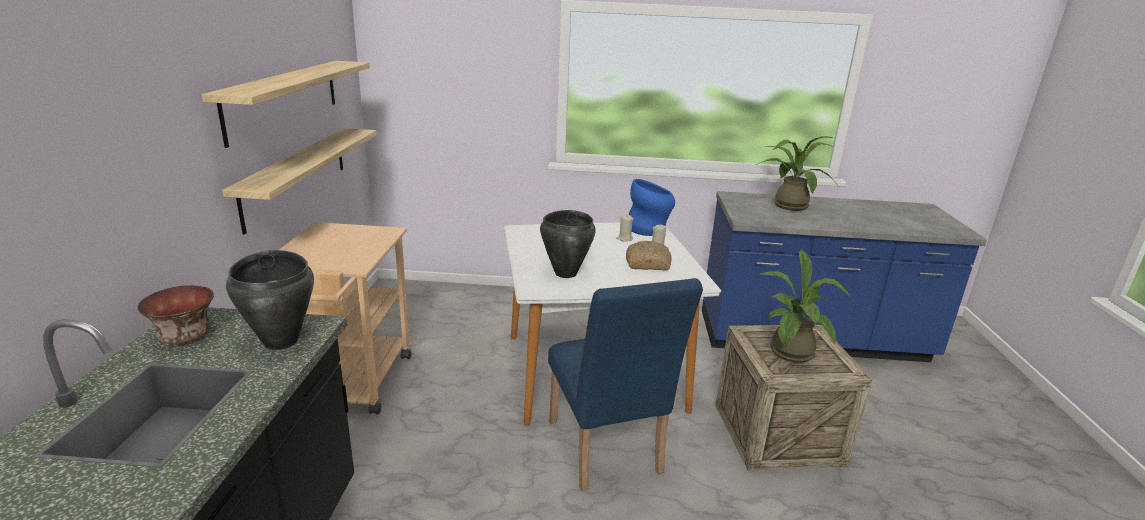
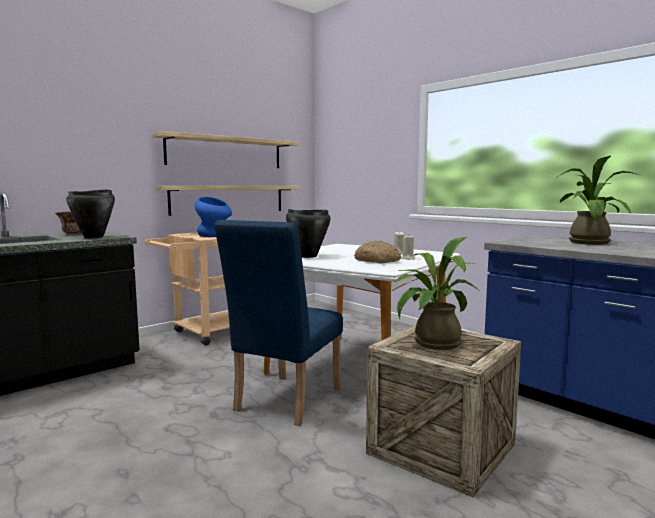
camera: 45 degrees right, 15 degrees down
blue vase [628,179,675,236] -> blue vase moved to [195,197,232,237]

